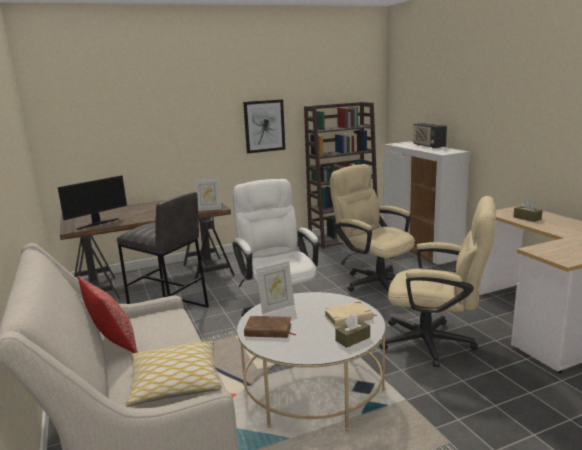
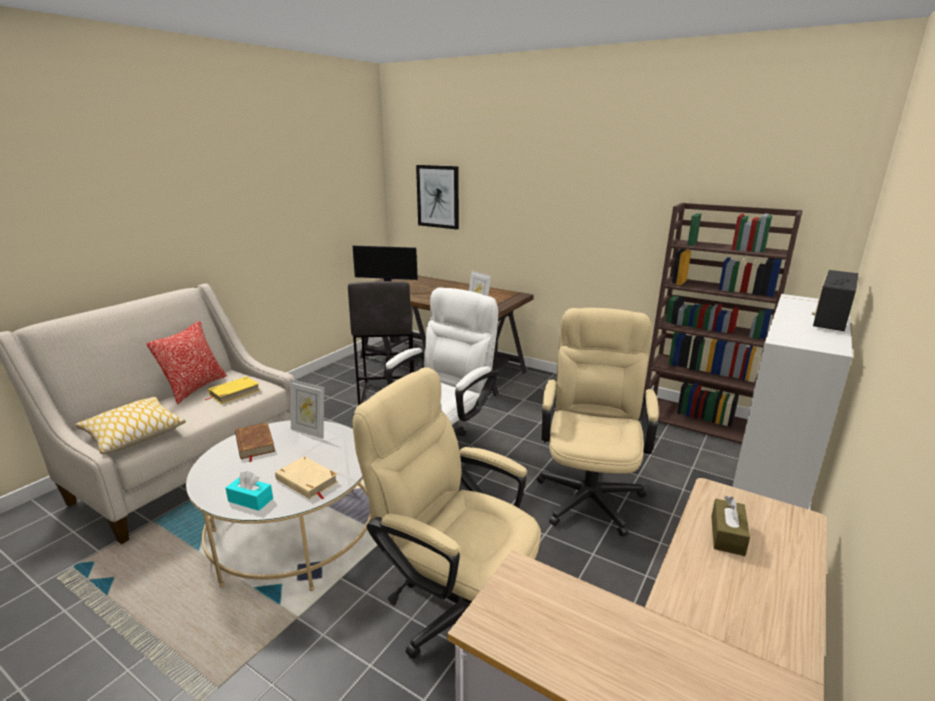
camera: 55 degrees right, 5 degrees up
picture [243,99,285,153] -> picture moved to [416,165,459,229]
brown tissue box [335,314,370,348] -> turquoise tissue box [226,471,273,511]
beige office chair [379,196,496,367] -> beige office chair turned 135 degrees clockwise [352,367,541,659]
none -> yellow book [205,376,260,404]

